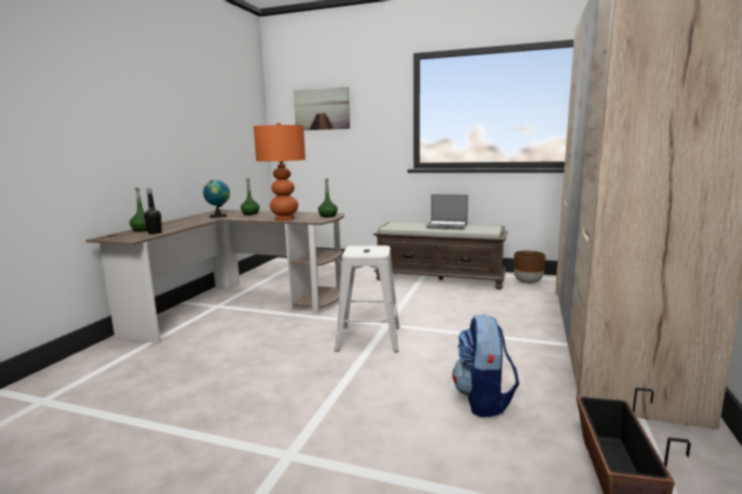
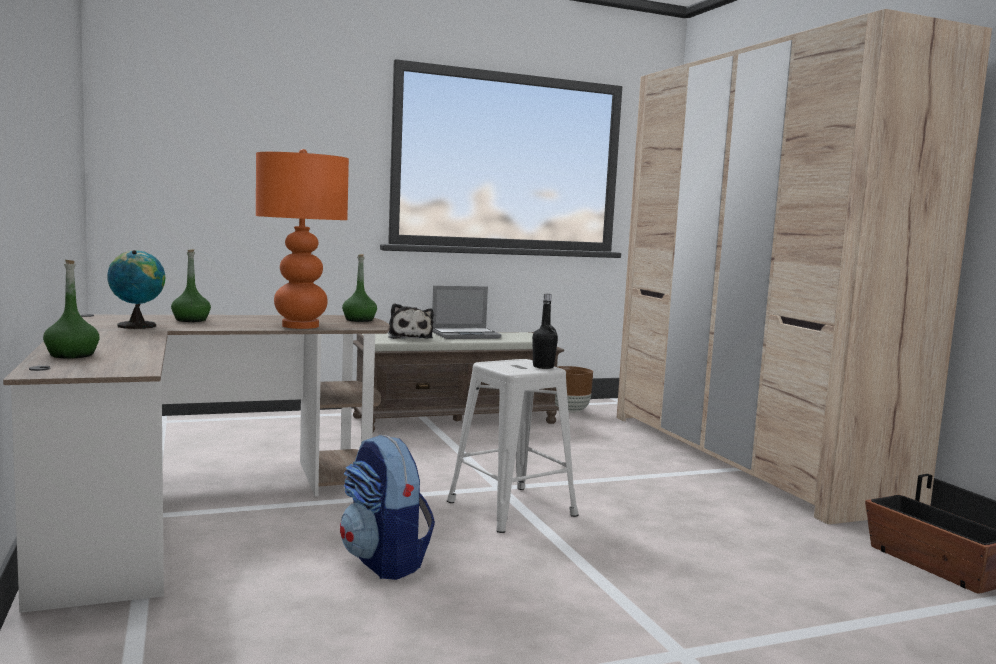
camera: 40 degrees left, 5 degrees down
black bottle [144,189,162,234] -> black bottle moved to [532,294,558,369]
picture [293,87,350,130] -> none
backpack [452,314,519,417] -> backpack moved to [340,435,435,580]
none -> plush toy [388,303,434,339]

